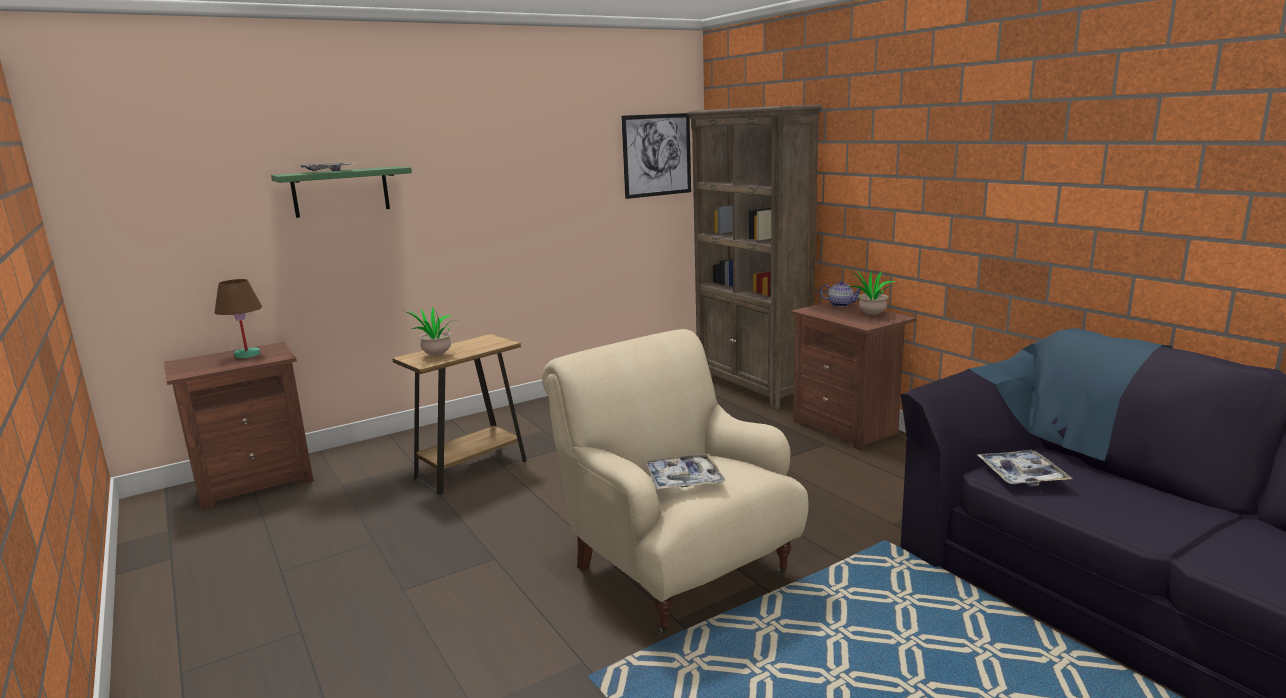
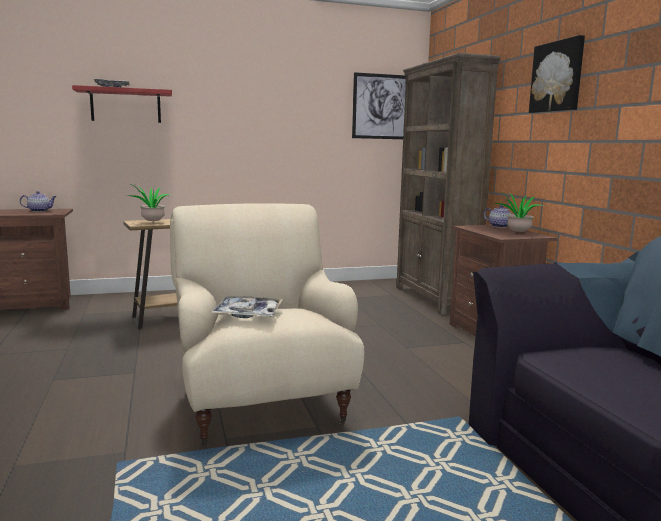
camera: 15 degrees right, 5 degrees down
brown table lamp [214,279,262,358] -> teapot [20,191,57,212]
green shelf [271,166,412,218] -> red shelf [72,85,172,123]
tray [977,450,1072,487] -> none
none -> picture [529,35,585,113]

